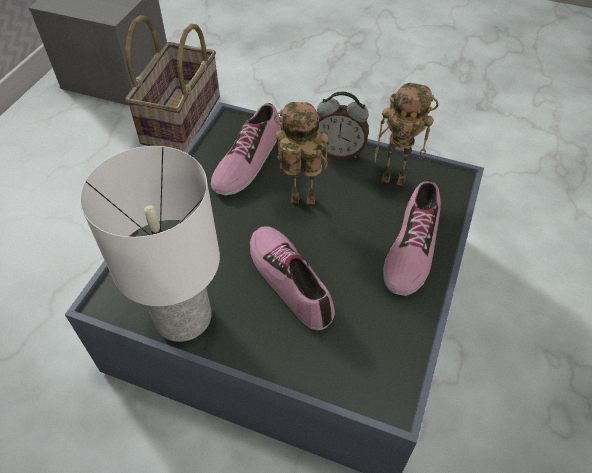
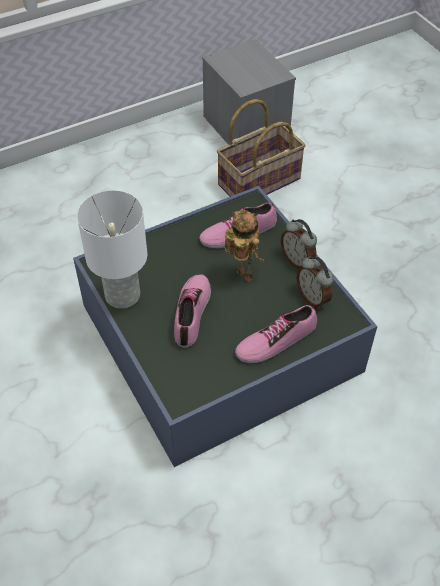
camera: 40 degrees right, 0 degrees up
toy robot [374,83,438,186] -> alarm clock [297,256,334,309]

